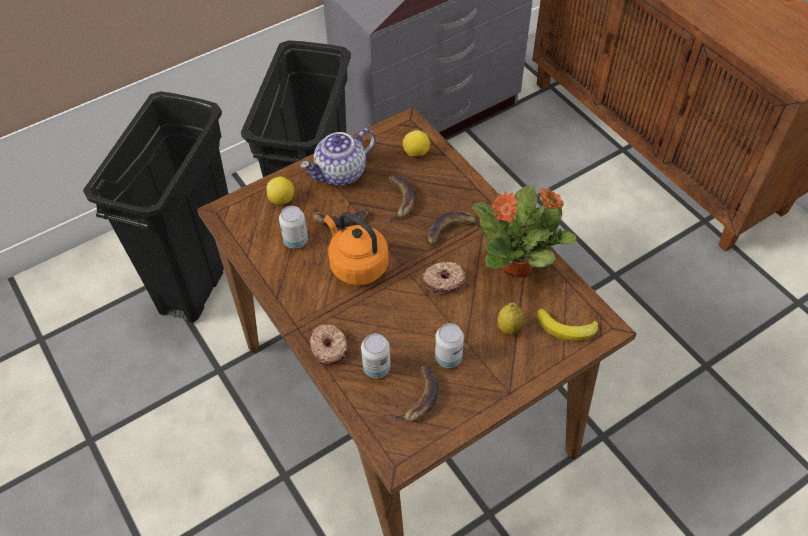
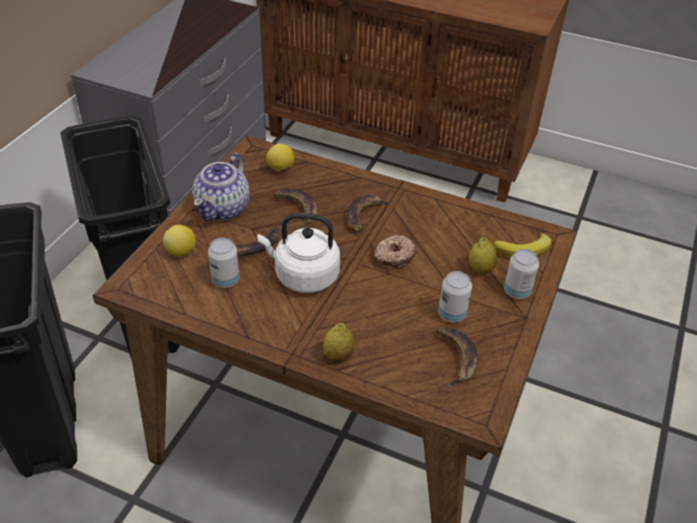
camera: 35 degrees left, 10 degrees down
donut [310,324,348,365] -> lemon [323,323,354,362]
orange kettle [324,212,389,285] -> white kettle [258,213,340,293]
can [361,333,390,378] -> can moved to [504,249,539,299]
potted plant [472,186,576,278] -> none

